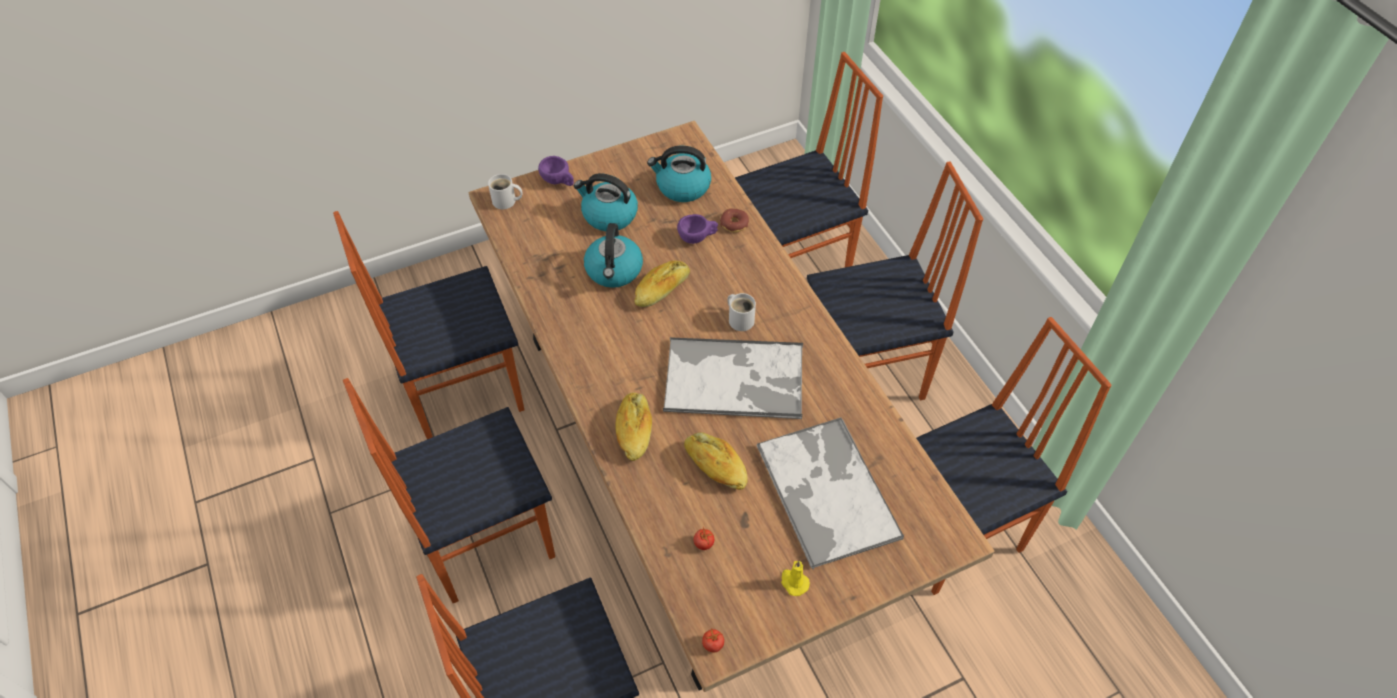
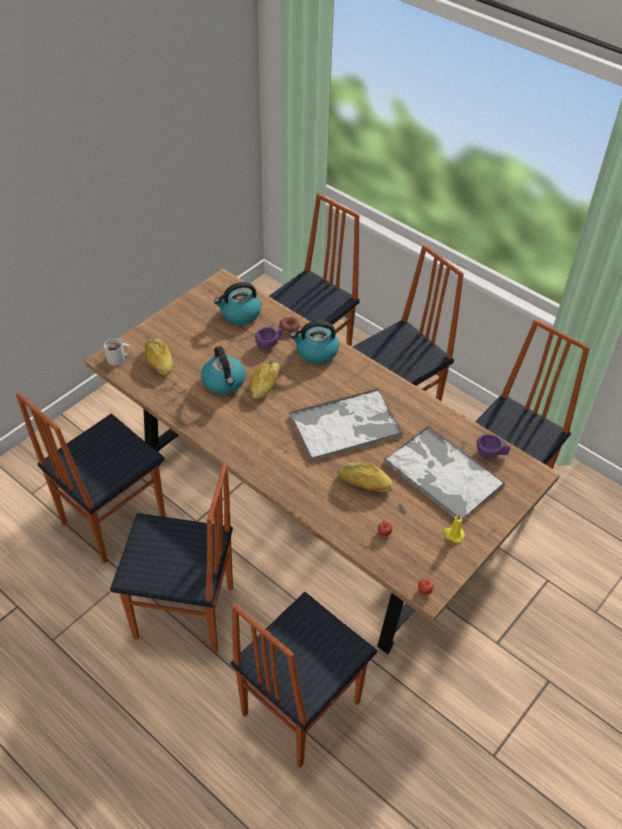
camera: 25 degrees left, 5 degrees down
chair [343,378,555,603] -> chair turned 120 degrees counterclockwise [110,461,233,652]
purple cup [538,156,574,186] -> purple cup moved to [477,434,510,458]
kettle [574,173,638,231] -> kettle moved to [290,321,339,364]
bread [615,393,652,461] -> bread moved to [145,339,173,376]
white mug [728,293,756,331] -> none

